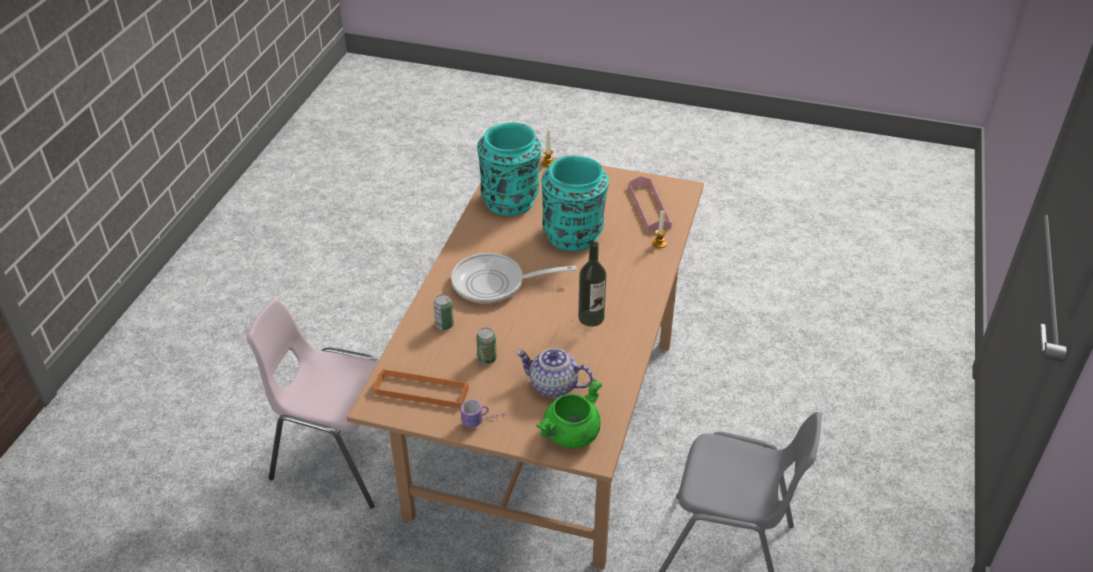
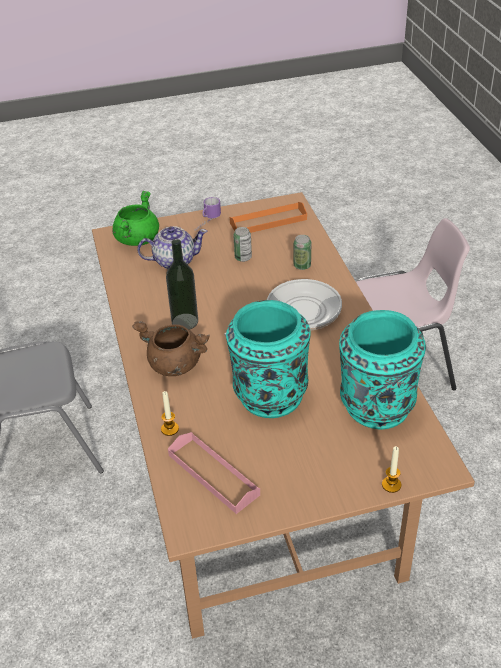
camera: 150 degrees right, 0 degrees up
none -> brown cooking pot [132,321,210,376]

